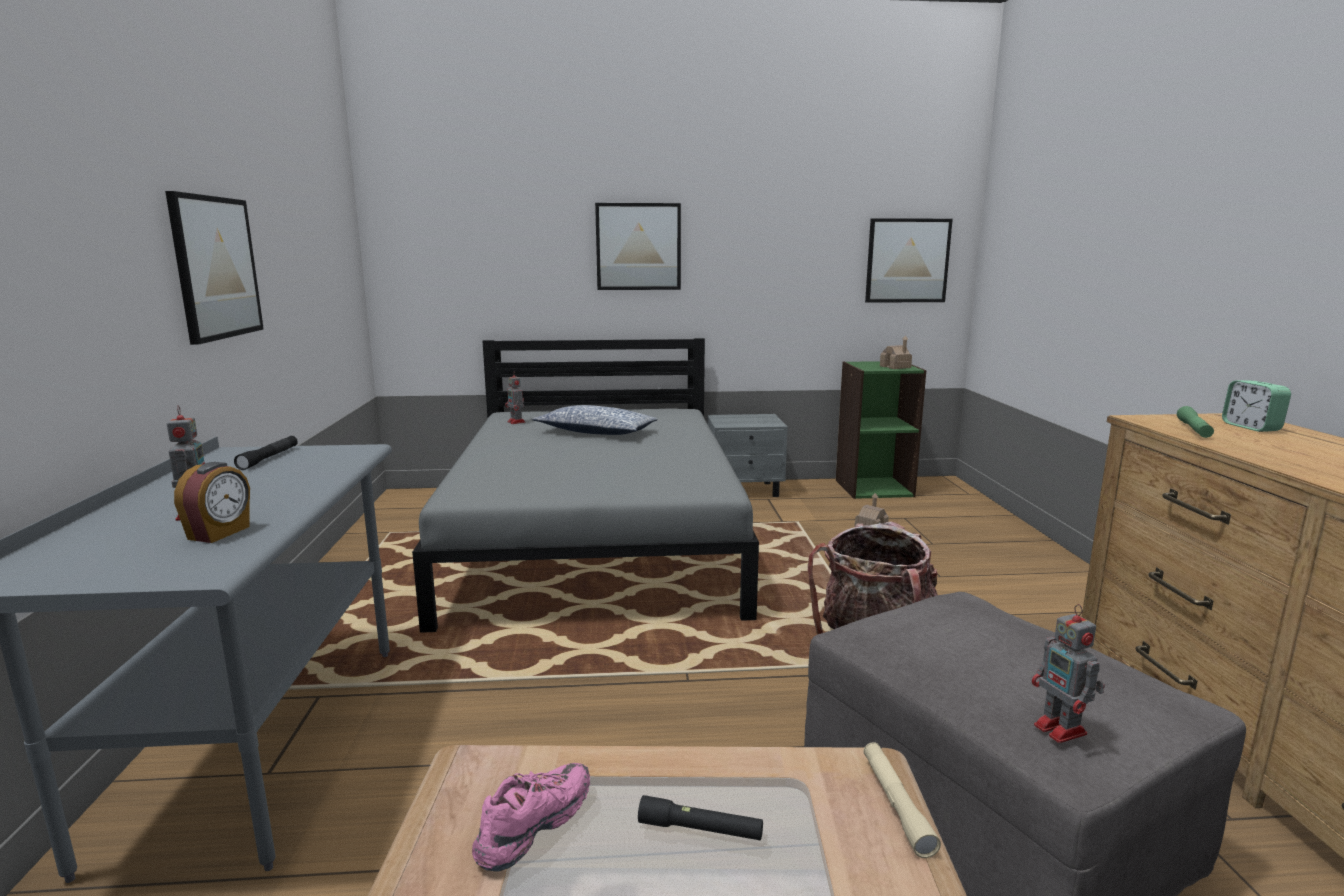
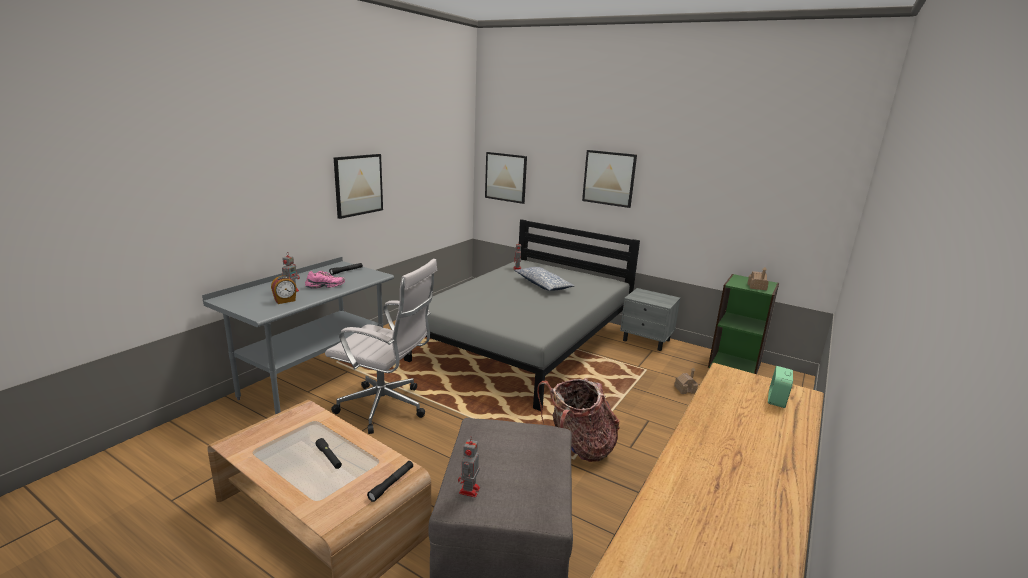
camera: 35 degrees right, 5 degrees up
pink shoe [472,763,590,871] -> pink shoe moved to [305,271,345,288]
beige flashlight [864,742,941,858] -> black flashlight [367,461,413,502]
picture [865,218,953,303] -> picture moved to [485,152,527,204]
green flashlight [1177,406,1214,438] -> none
none -> white office chair [325,259,437,434]

